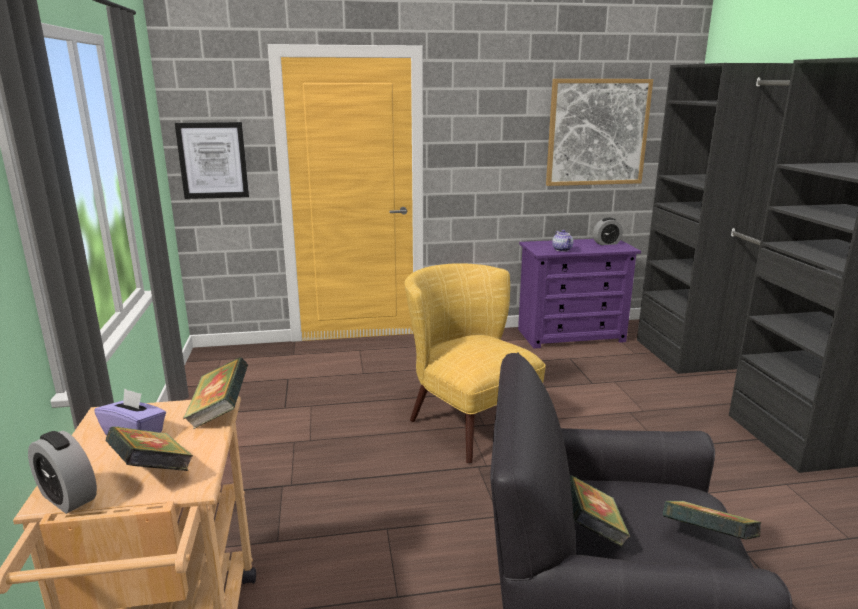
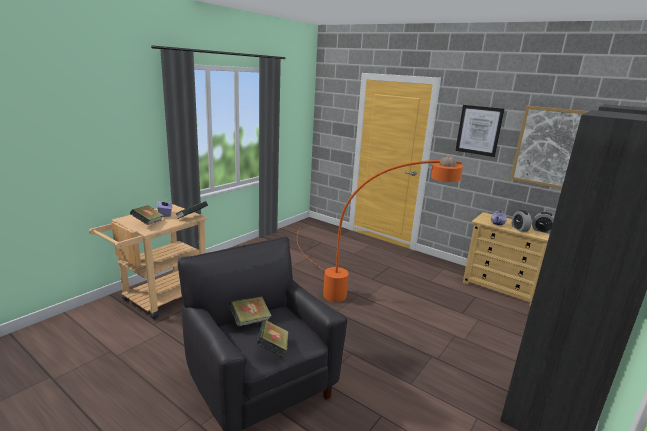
camera: 45 degrees right, 0 degrees up
alarm clock [28,431,97,514] -> alarm clock moved to [512,210,532,232]
picture [175,122,249,199] -> picture moved to [455,105,504,157]
yellow armchair [405,263,546,463] -> orange floor lamp [297,156,463,302]
purple dresser [518,239,641,349] -> beige dresser [463,212,550,306]

